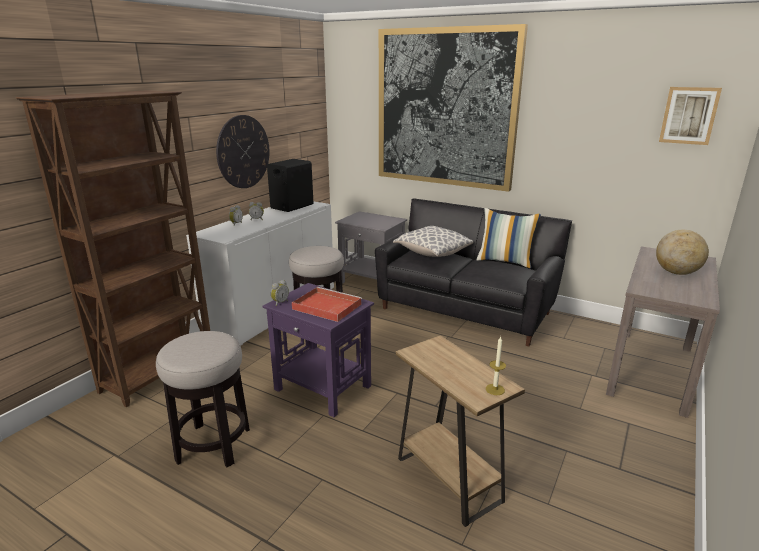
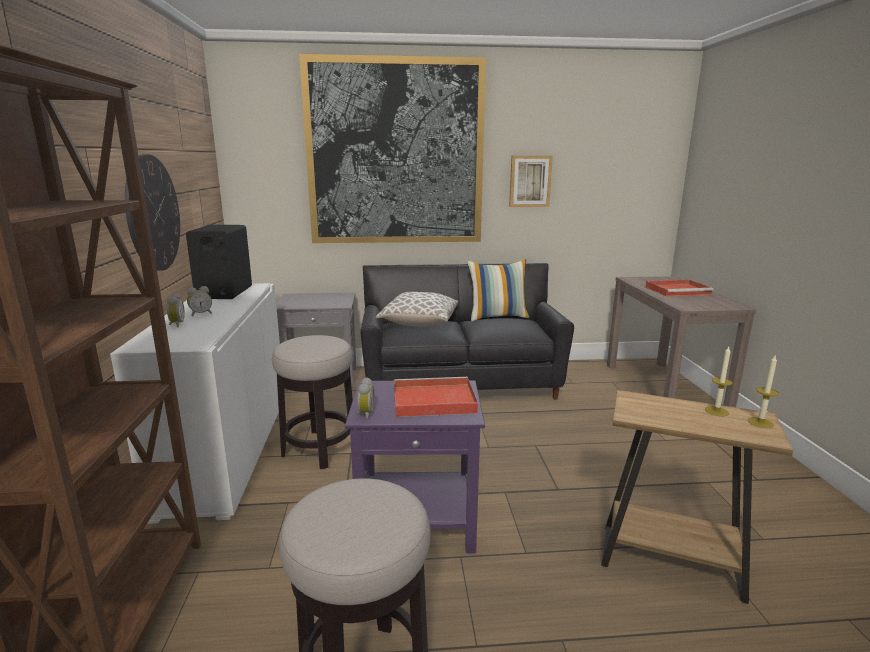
camera: 35 degrees left, 5 degrees down
globe [656,230,709,275] -> red tray [645,279,713,297]
picture [659,87,722,145] -> picture moved to [509,156,553,207]
none -> candle [705,347,733,417]

